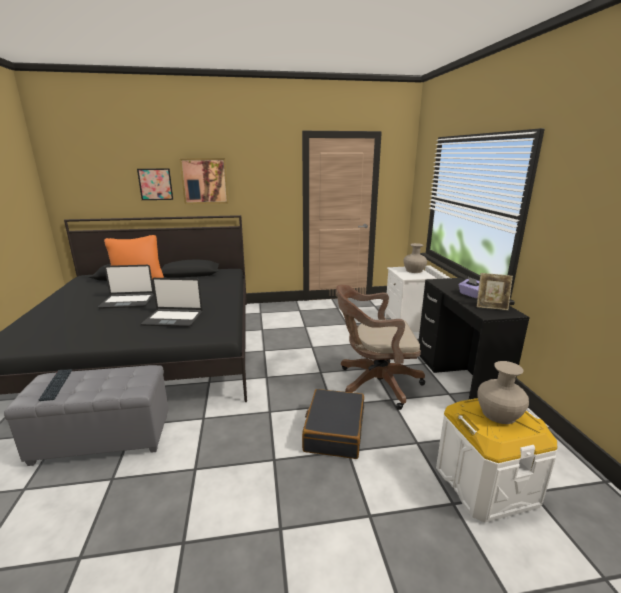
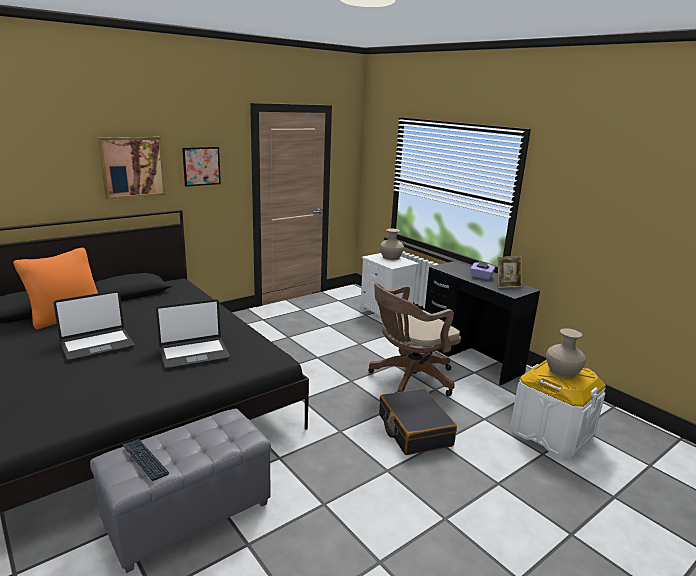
camera: 30 degrees left, 0 degrees up
picture [137,168,173,200] -> picture moved to [182,147,221,187]

